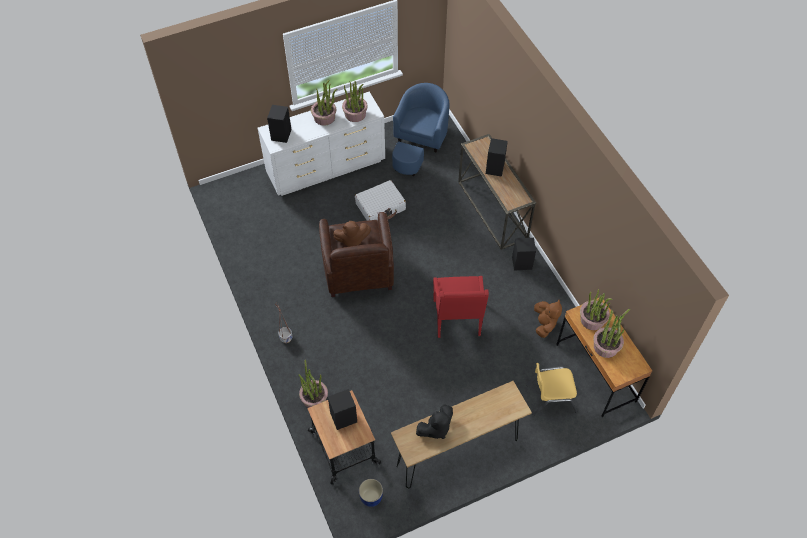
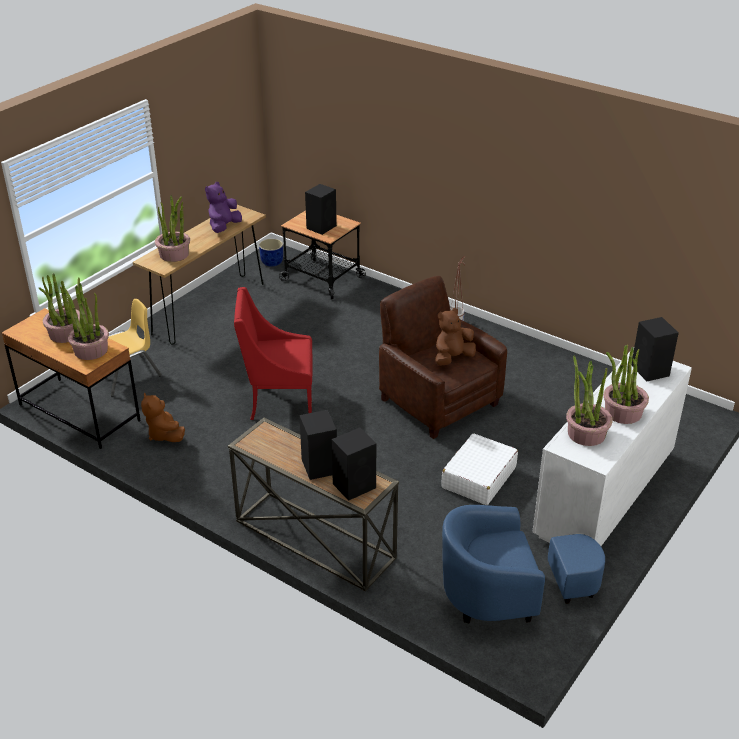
camera: 150 degrees right, 20 degrees down
potted plant [298,360,328,408] -> potted plant moved to [155,196,190,262]
blue armchair [392,83,450,176] -> blue armchair turned 90 degrees clockwise [442,505,605,623]
black plush toy [416,404,453,439] -> purple plush toy [205,182,242,233]
red armchair [433,276,489,338] -> red armchair turned 60 degrees counterclockwise [234,287,313,420]
black speaker [512,238,536,271] -> black speaker moved to [332,428,376,501]

